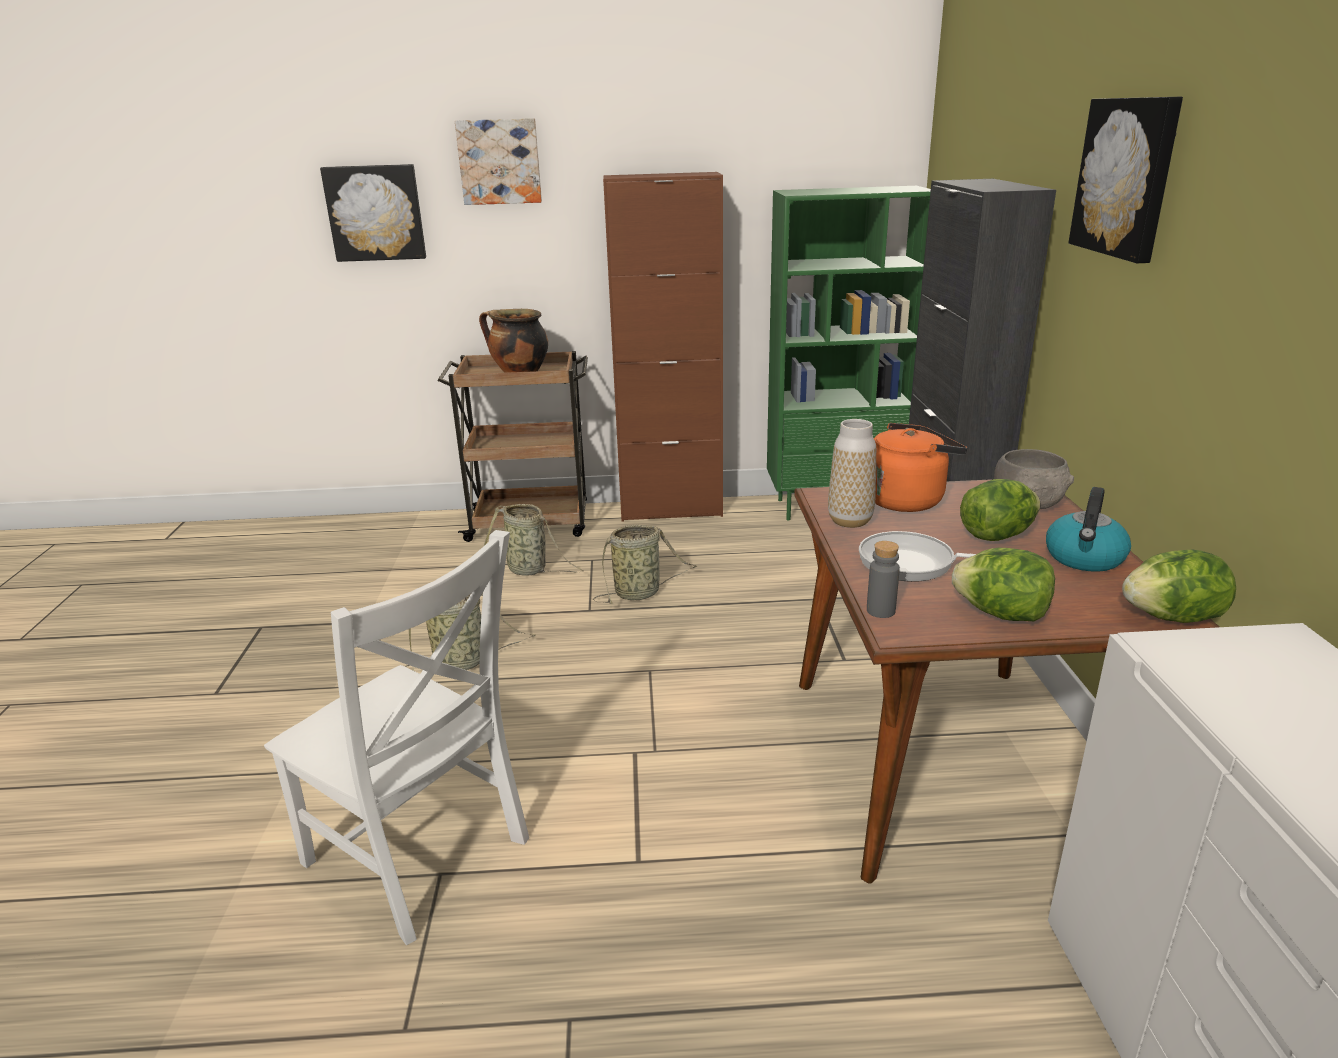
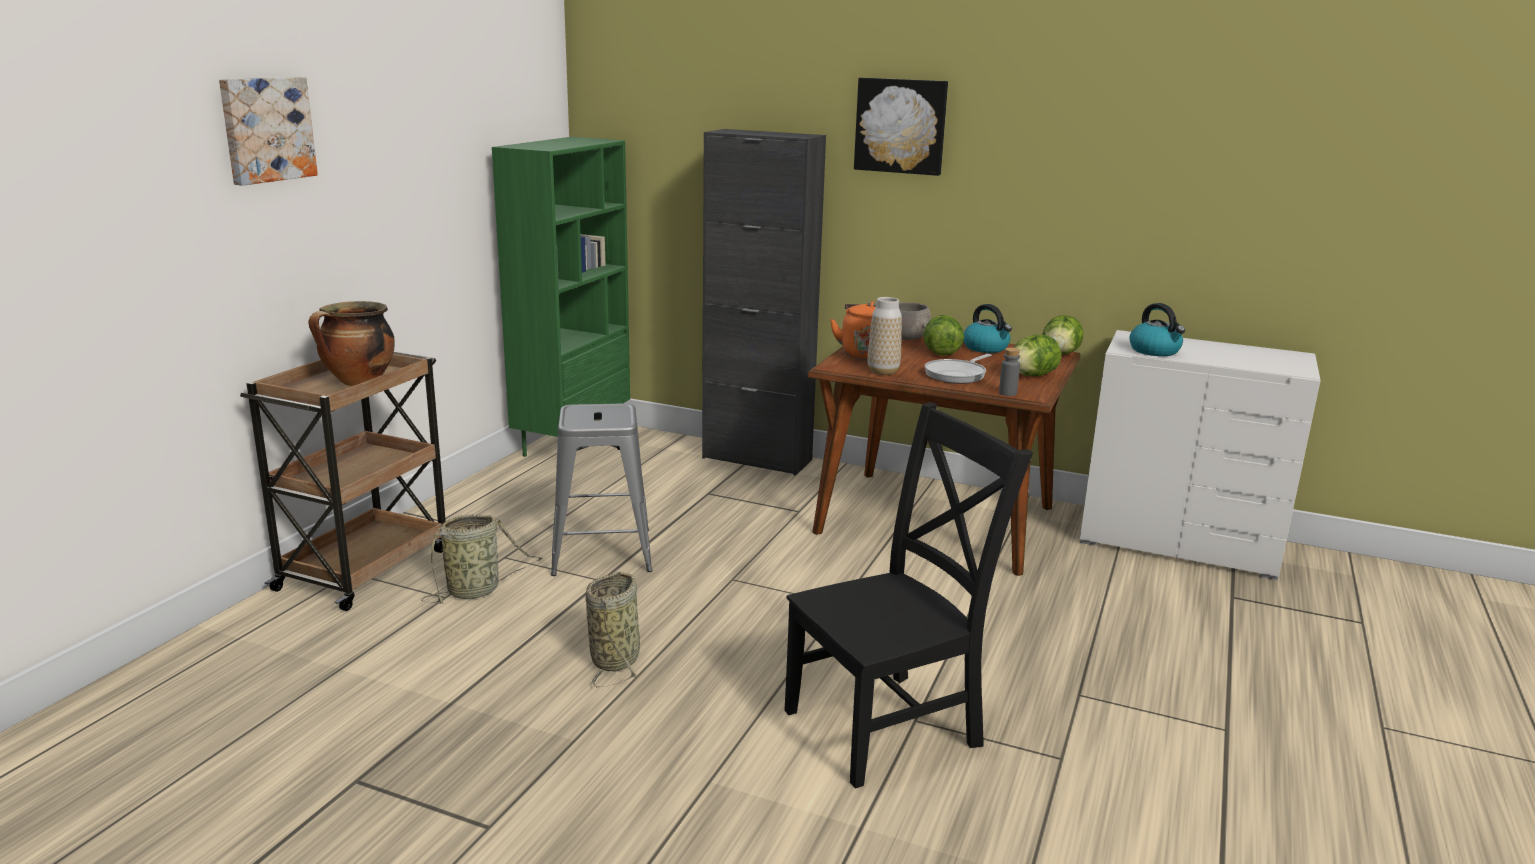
camera: 65 degrees left, 5 degrees down
white chair [264,530,529,945] -> black chair [784,402,1033,789]
picture [320,164,426,262] -> none
basket [593,525,697,604] -> grey stool [551,403,652,576]
brown cabinet [603,172,723,521] -> none
none -> kettle [1129,303,1185,356]

